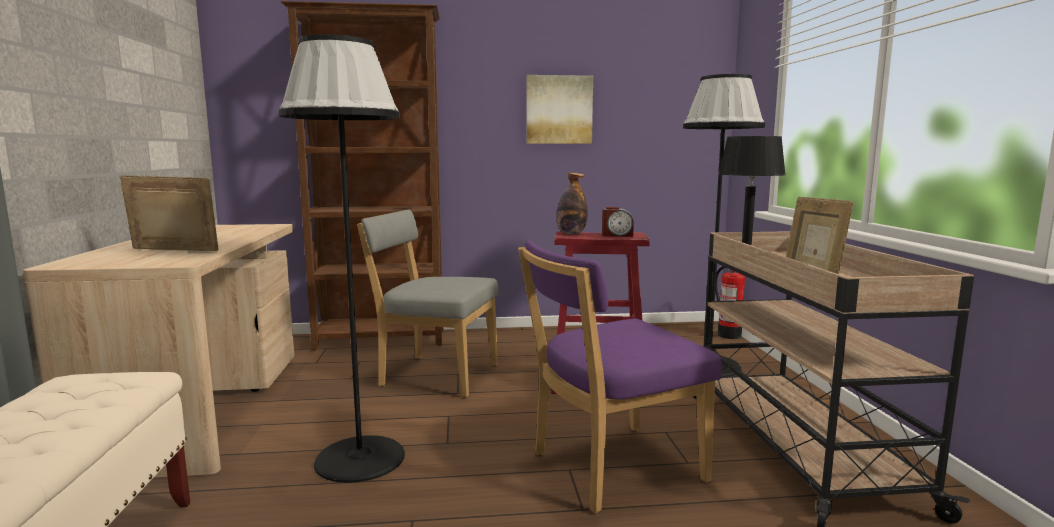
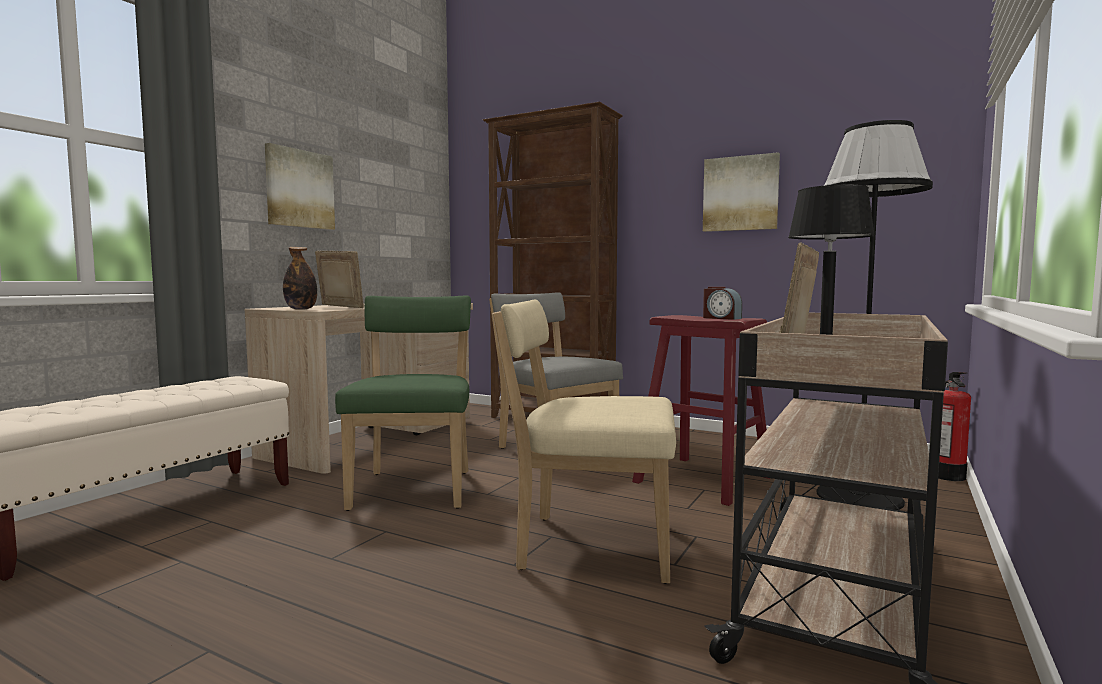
camera: 35 degrees right, 5 degrees down
black floor lamp [279,35,405,483] -> green chair [335,296,471,511]
purple chair [518,240,722,513] -> beige chair [492,300,676,584]
bottle [556,173,587,234] -> bottle moved to [283,247,317,310]
none -> picture [265,143,335,230]

